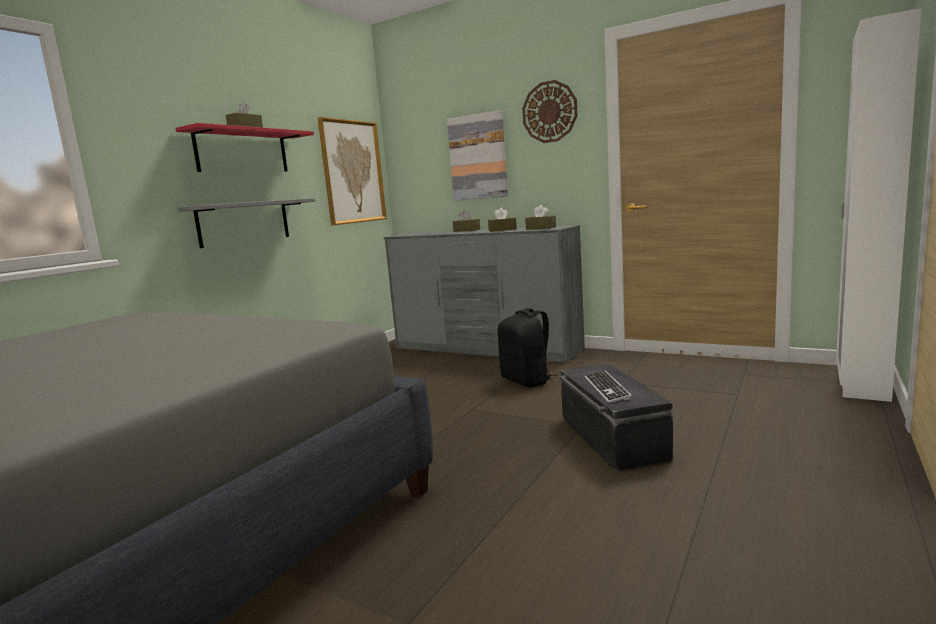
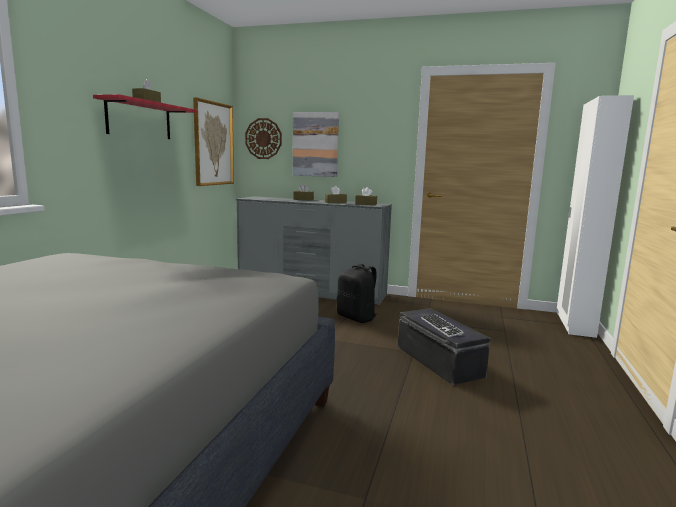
camera: 15 degrees left, 0 degrees up
grey shelf [178,198,315,248] -> none
wall clock [522,80,578,143] -> wall clock moved to [245,118,282,159]

